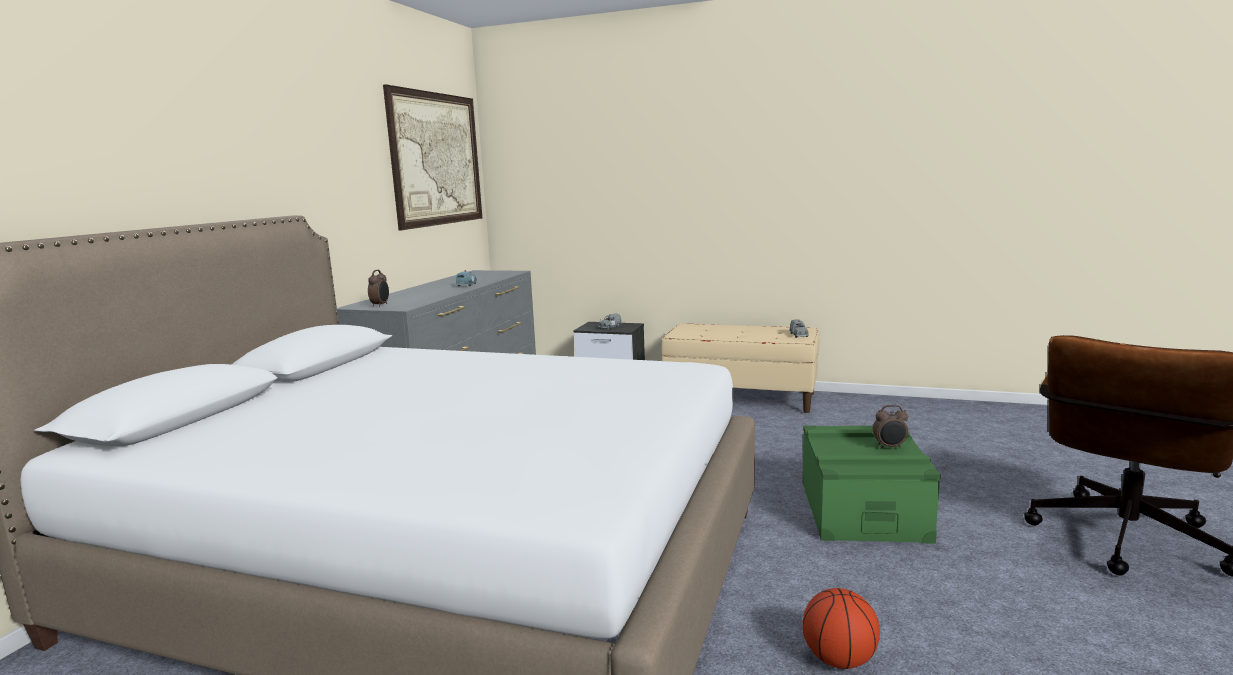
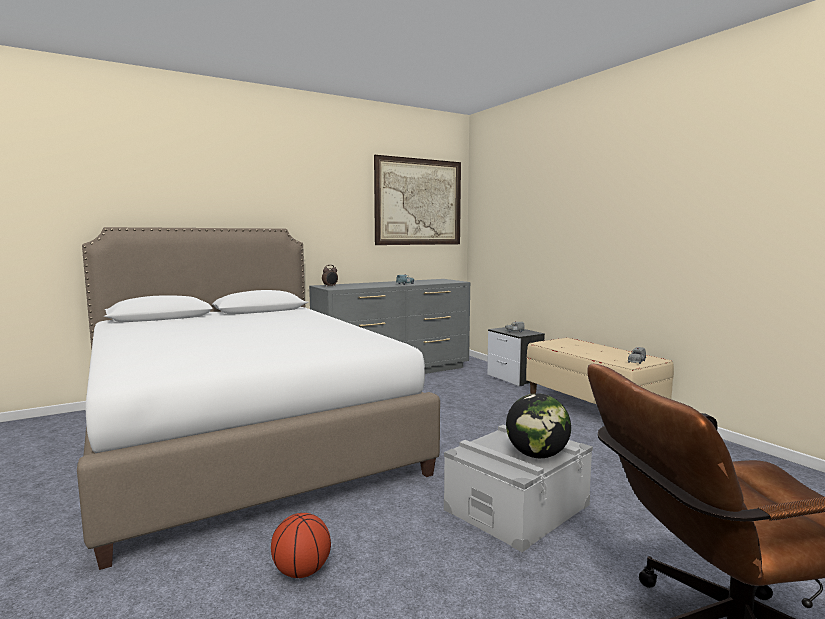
camera: 40 degrees right, 5 degrees down
green storage box [802,425,941,544] -> grey storage box [444,425,593,553]
alarm clock [873,405,908,449] -> globe [506,393,571,458]

